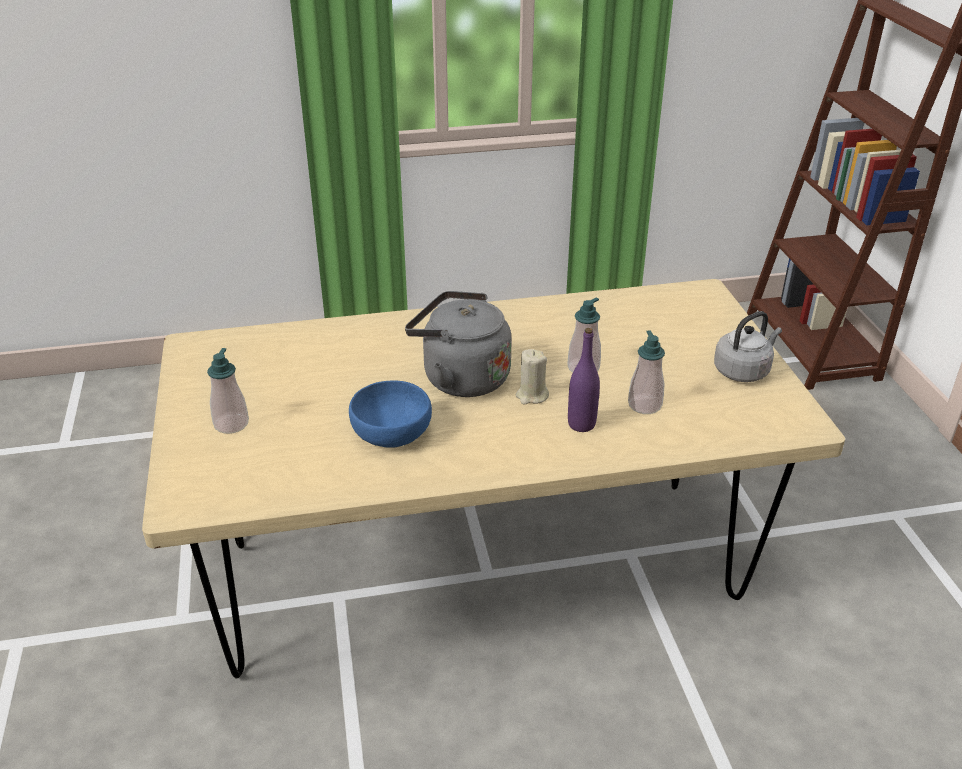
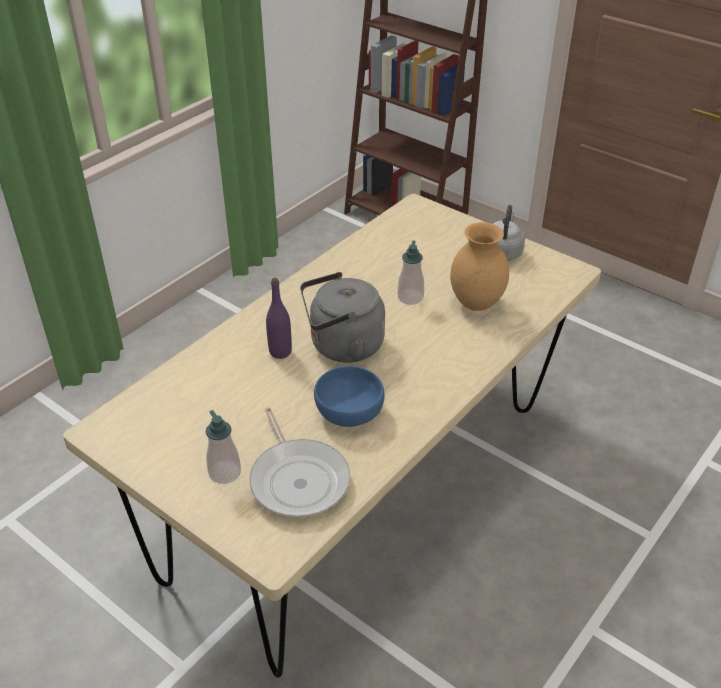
camera: 40 degrees left, 5 degrees up
beige candle [516,349,549,405] -> none
purple bottle [568,328,600,432] -> purple bottle moved to [266,278,292,359]
soap dispenser [628,330,665,414] -> brown vase [450,222,509,311]
none -> frying pan [249,407,350,517]

